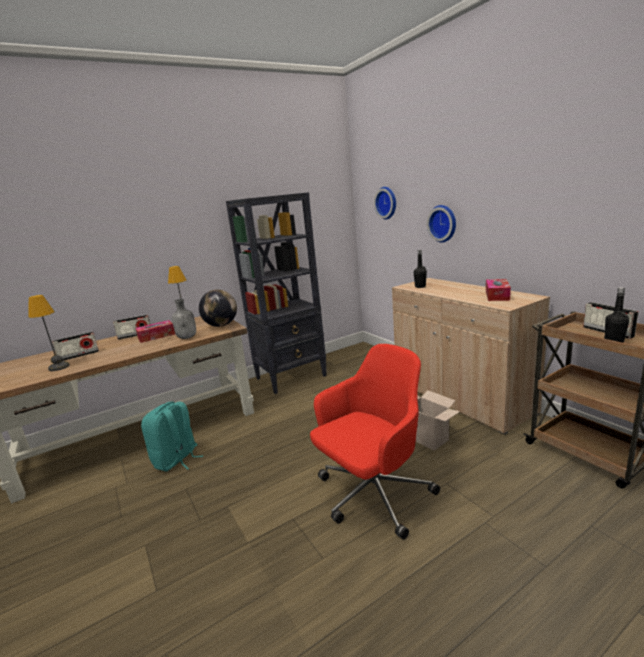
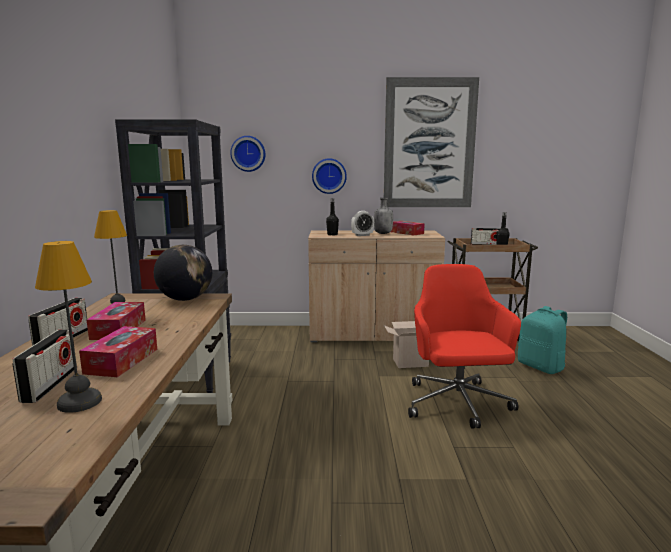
camera: 60 degrees left, 5 degrees down
turquoise backpack [141,402,203,472] -> turquoise backpack moved to [518,306,567,374]
grey bottle [172,299,196,339] -> grey bottle moved to [374,198,393,234]
none -> tissue box [79,326,157,377]
none -> alarm clock [351,211,374,236]
none -> picture [384,77,479,207]

